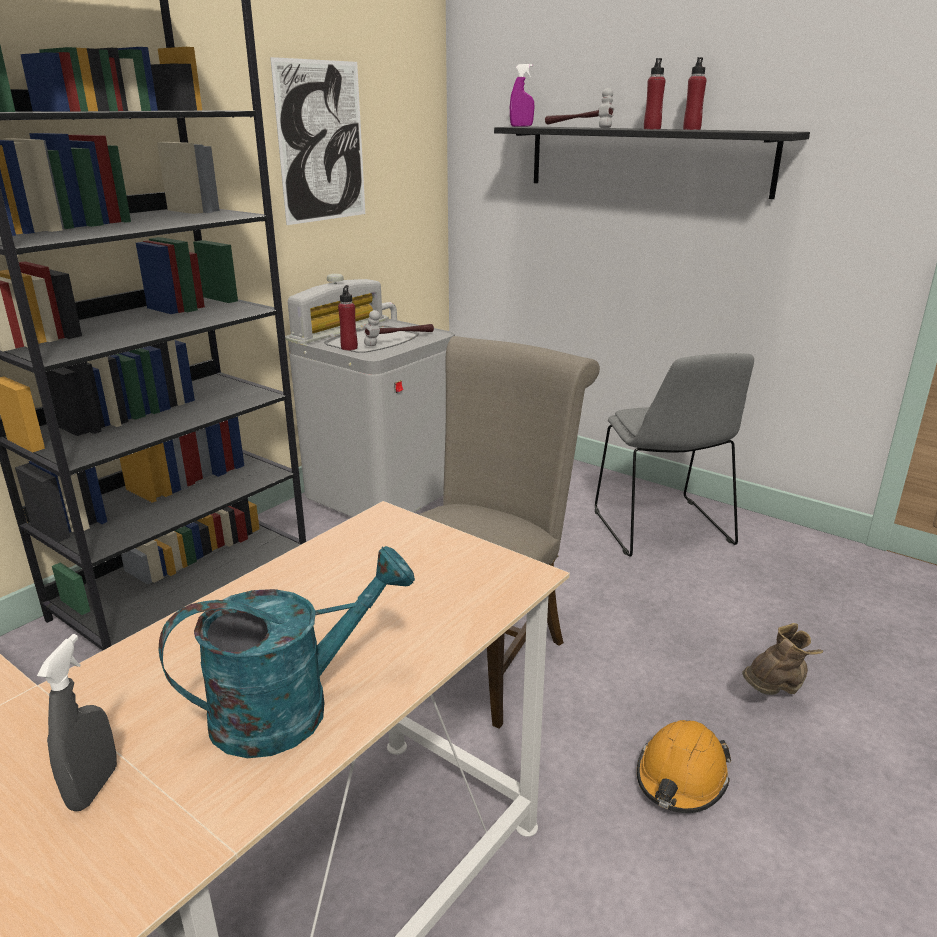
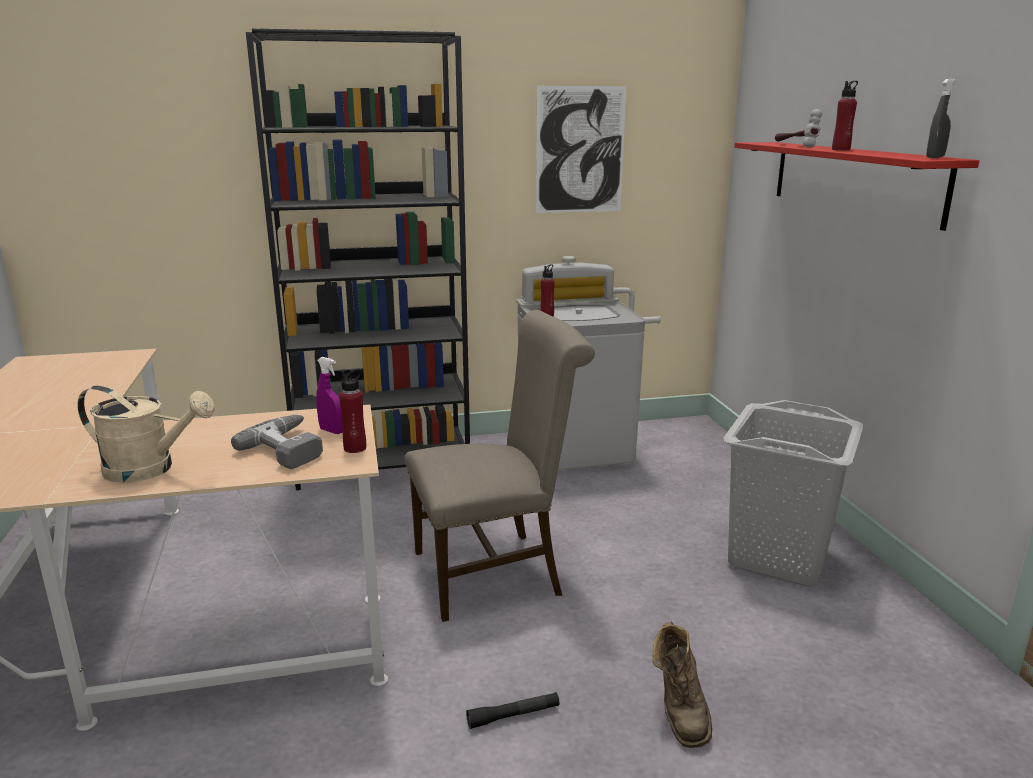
camera: 40 degrees right, 5 degrees down
grey spray bottle [37,634,117,811] -> grey spray bottle moved to [926,79,956,158]
turquoise watering can [159,546,415,758] -> beige watering can [78,386,215,483]
hammer [364,310,434,346] -> none
black shelf [494,126,810,199] -> red shelf [734,142,979,231]
purple spray bottle [510,64,535,127] -> purple spray bottle moved to [316,357,343,434]
grey chair [595,353,754,557] -> grey laundry basket [723,400,864,586]
orange hard hat [637,720,731,813] -> black flashlight [466,693,560,729]
red bottle [683,57,707,130] -> red bottle moved to [339,369,366,453]
brown boot [742,623,823,695] -> brown boot turned 90 degrees clockwise [652,622,712,748]
none -> power drill [231,415,323,469]

